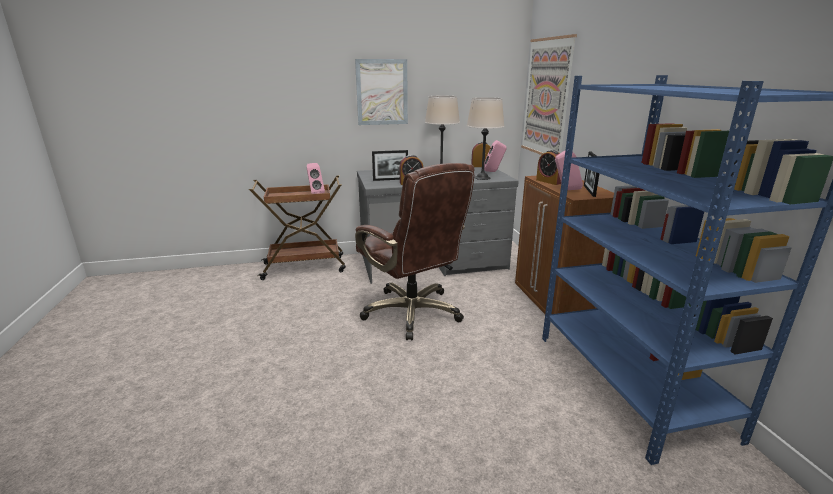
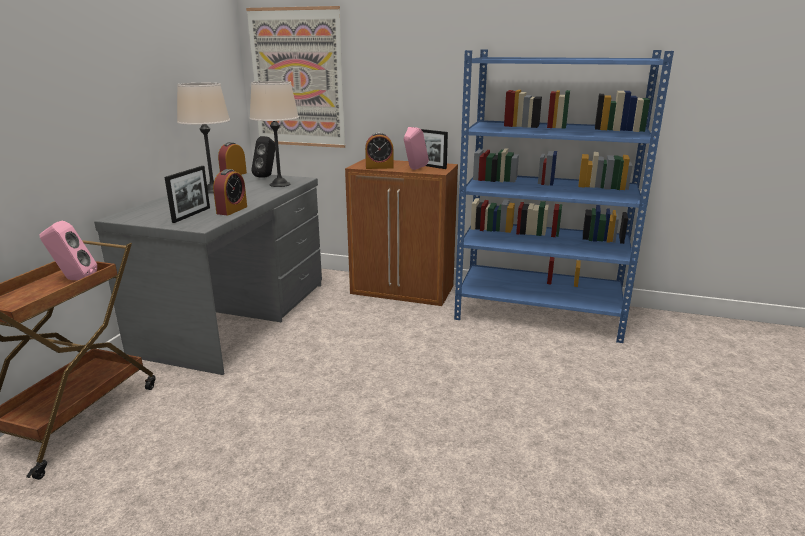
camera: 60 degrees left, 0 degrees up
picture [355,59,408,125] -> none
brown office chair [355,163,474,341] -> none
pink speaker [484,140,506,172] -> black speaker [251,136,275,178]

